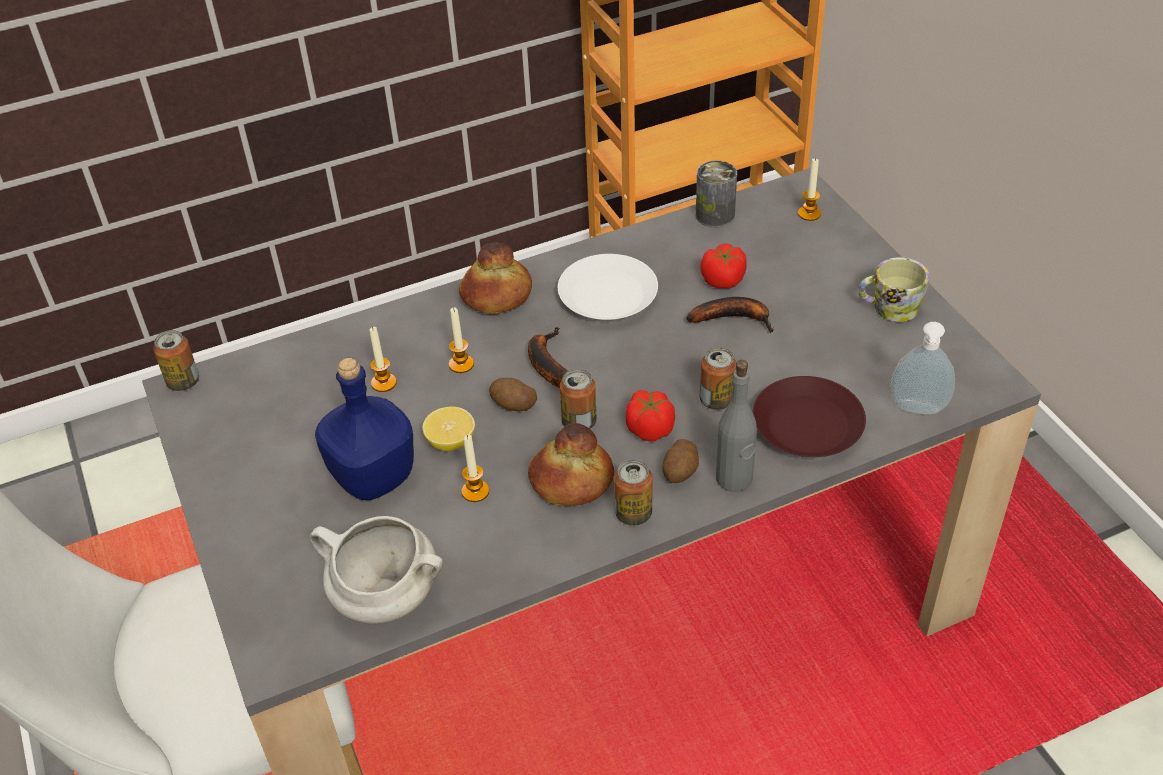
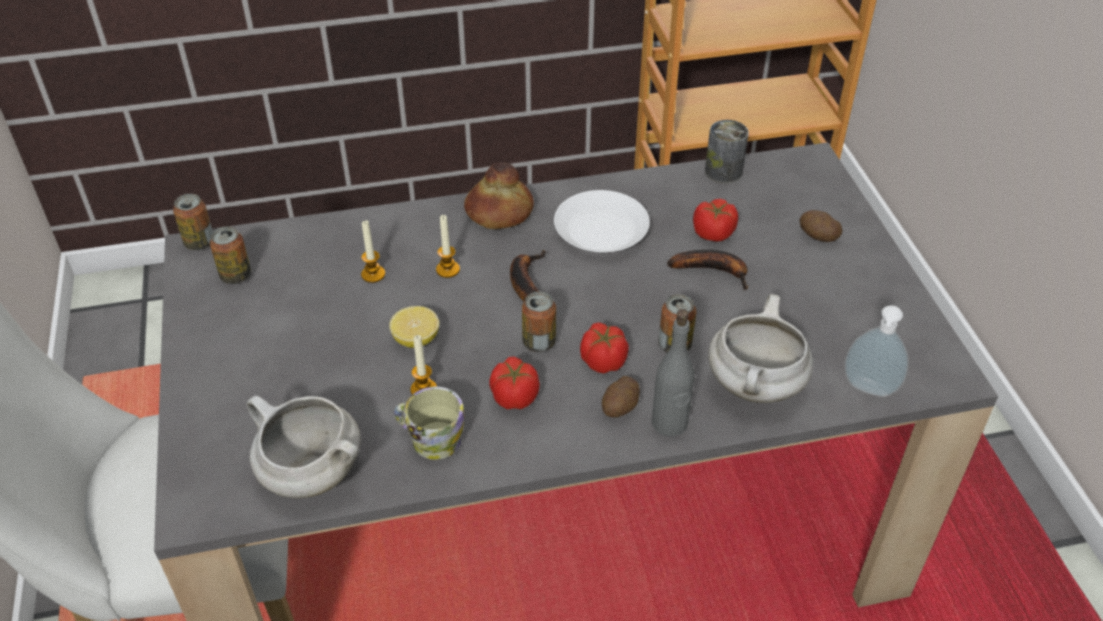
camera: 10 degrees right, 0 degrees up
blue bottle [315,358,414,500] -> none
potato [489,378,537,412] -> potato moved to [800,210,843,242]
bread [528,423,614,506] -> tomato [489,356,540,409]
can [614,459,653,526] -> can moved to [210,226,251,284]
brown plate [753,376,866,457] -> white cooking pot [708,294,813,403]
candle [798,158,821,221] -> none
mug [858,257,929,322] -> mug moved to [394,387,464,460]

